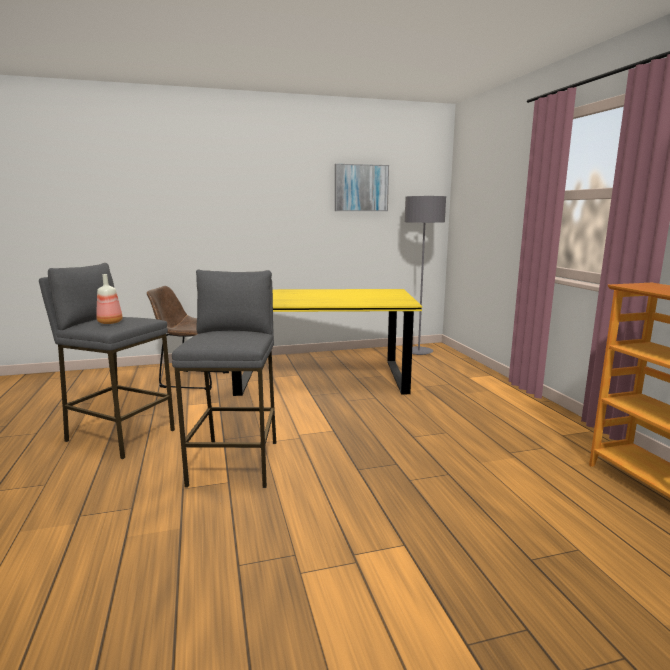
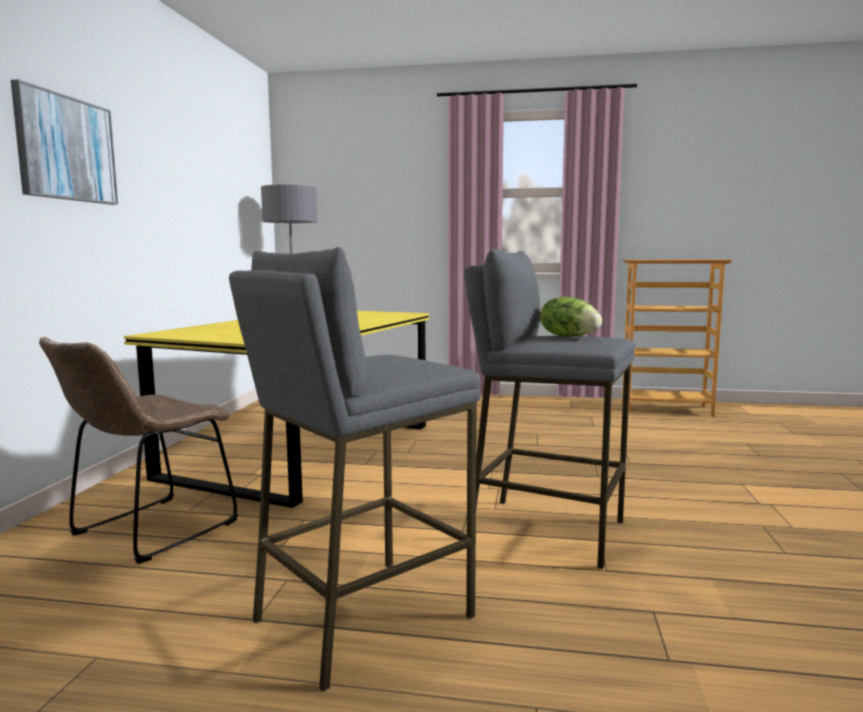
camera: 65 degrees left, 5 degrees down
bottle [96,274,123,324] -> none
picture [335,164,389,211] -> picture moved to [11,79,118,205]
none -> lettuce [540,297,602,337]

